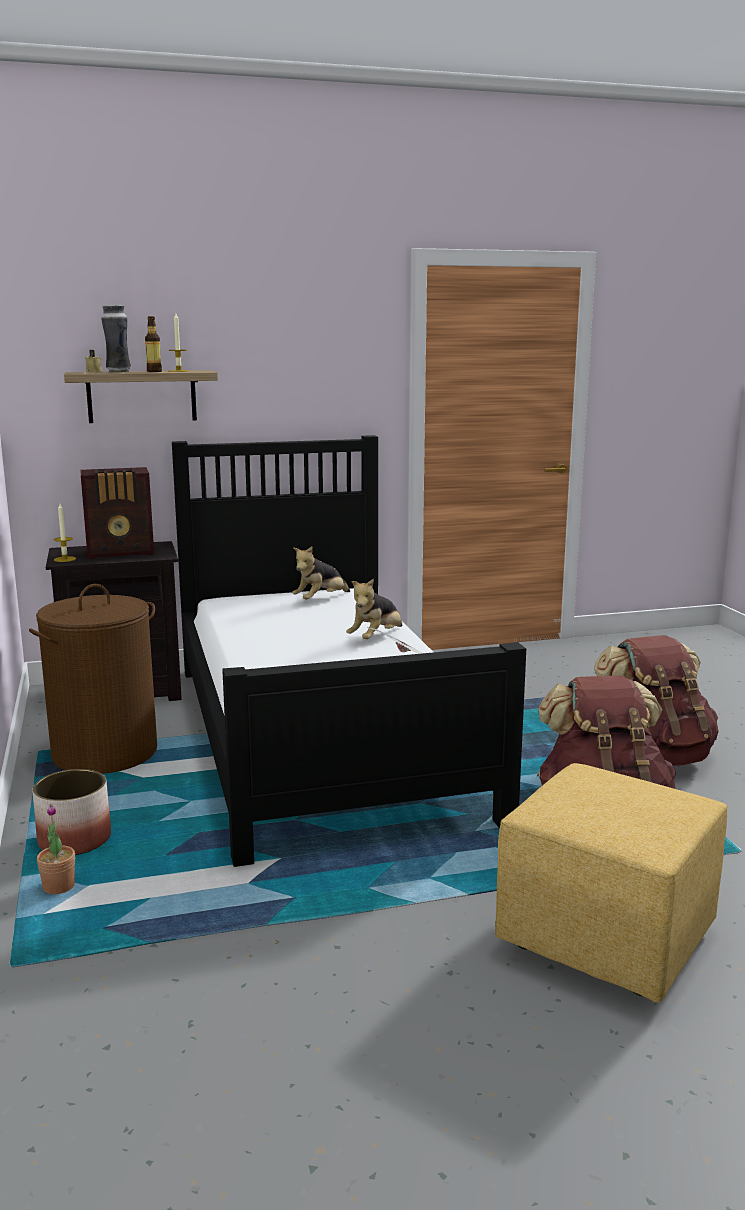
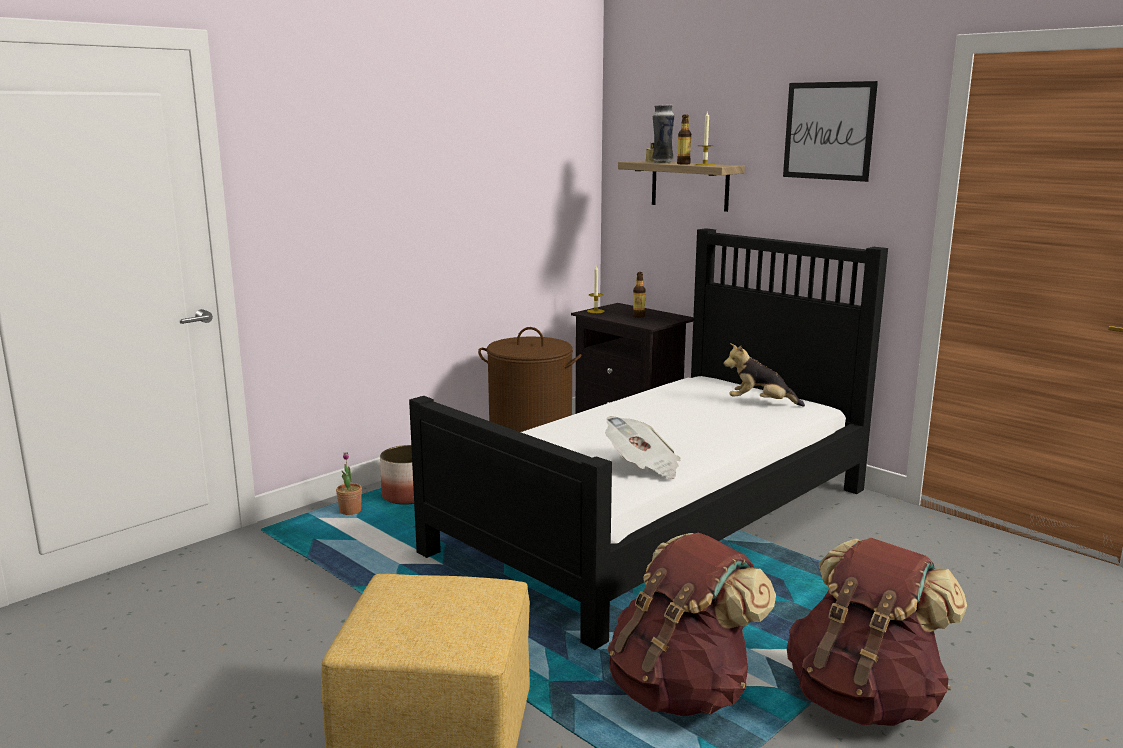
camera: 60 degrees right, 0 degrees up
radio [81,467,154,559] -> bottle [633,272,646,318]
plush toy [346,579,402,639] -> none
none -> picture [783,81,878,182]

